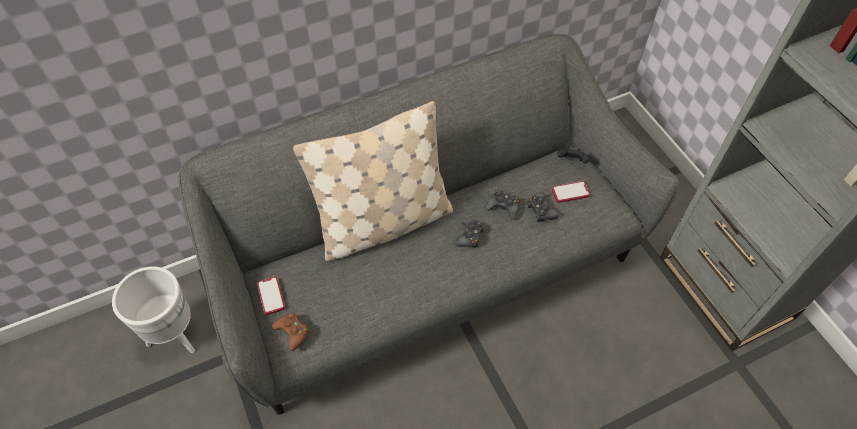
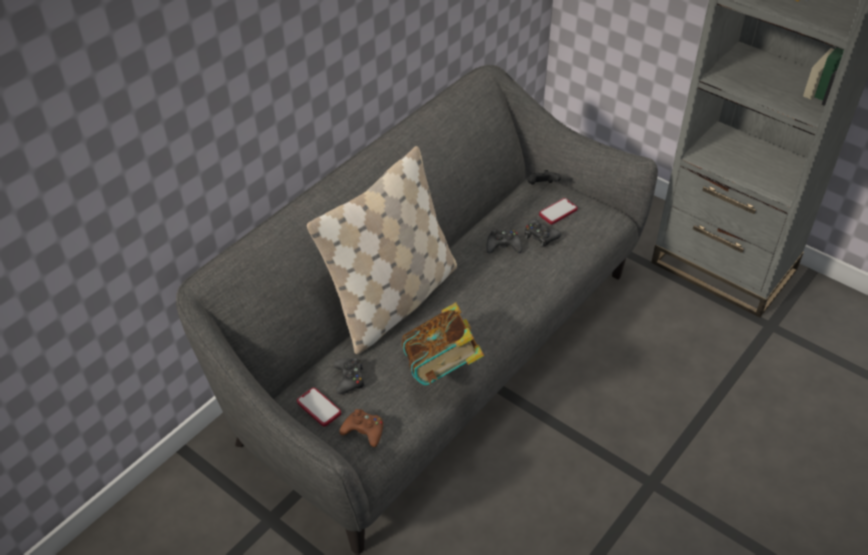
camera: 25 degrees left, 10 degrees down
white planter [112,266,195,353] -> none
black game controller [454,218,484,248] -> black game controller moved to [334,358,365,394]
none -> book [402,302,484,386]

